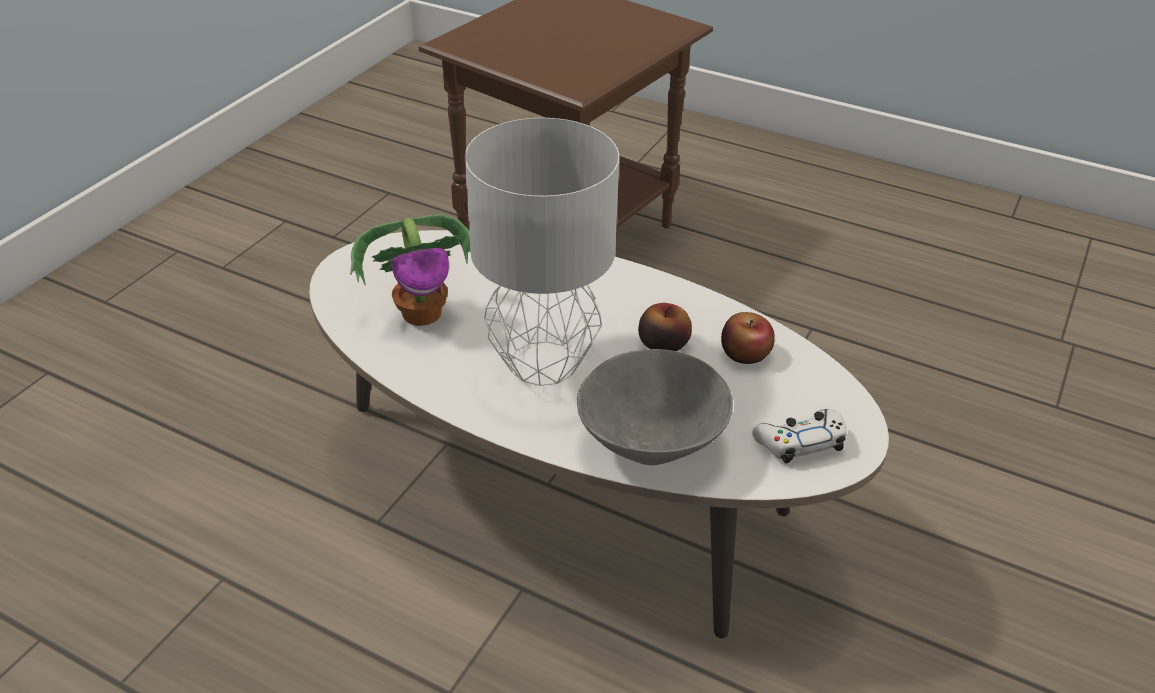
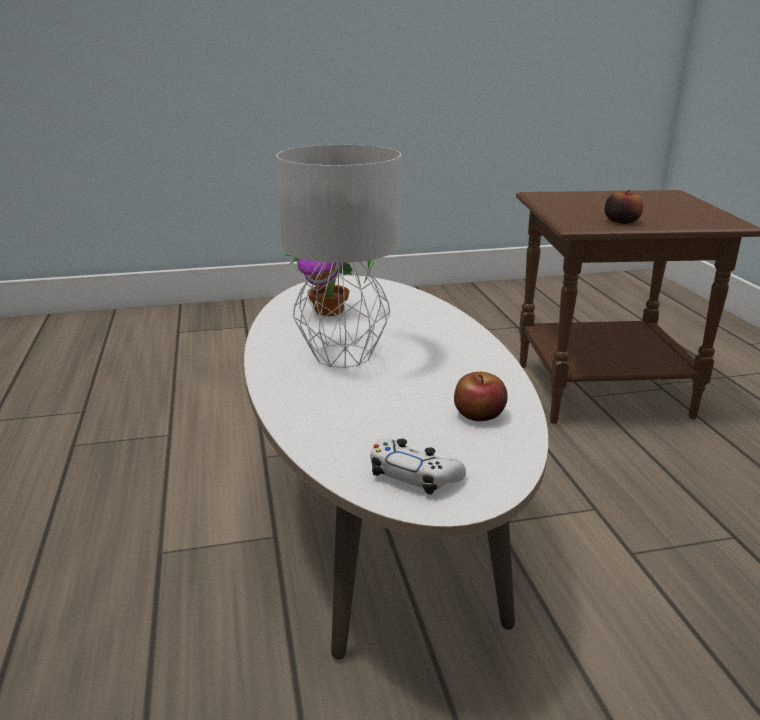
camera: 50 degrees right, 15 degrees down
grey bowl [577,349,733,465] -> none
apple [638,303,692,351] -> apple moved to [604,190,643,224]

